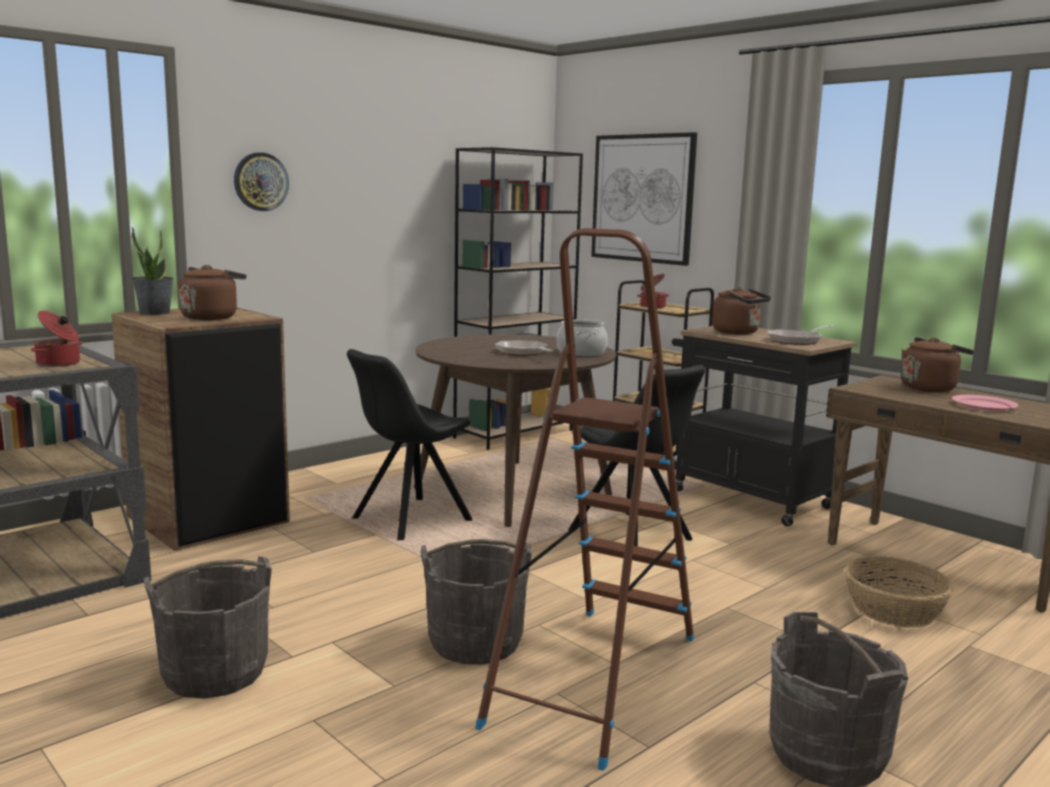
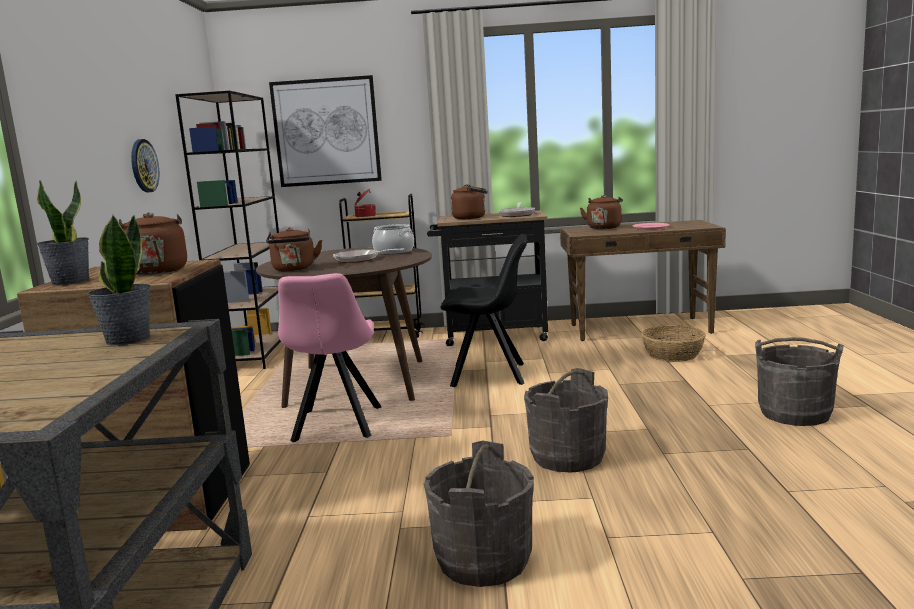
camera: 45 degrees left, 0 degrees up
cooking pot [31,311,83,367] -> potted plant [87,214,151,346]
wall clock [234,152,289,211] -> wall clock moved to [131,139,159,193]
black chair [347,349,472,540] -> pink chair [278,273,381,442]
brown step ladder [475,228,694,770] -> none
none -> brown kettle [266,227,322,272]

